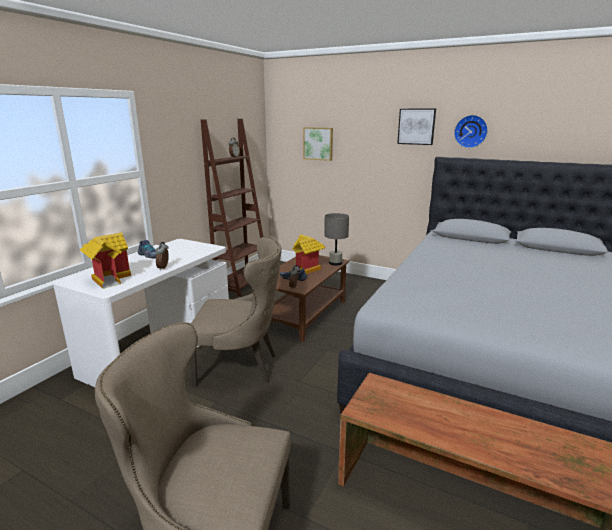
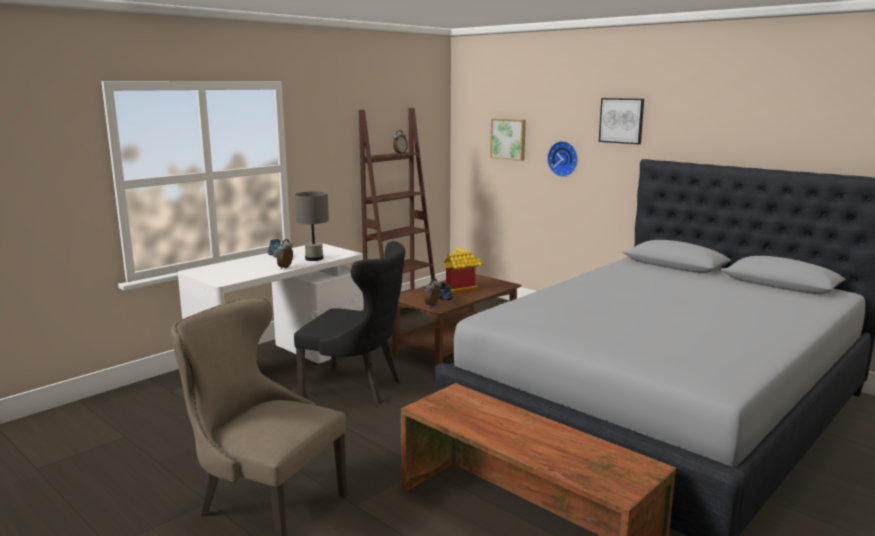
camera: 15 degrees right, 5 degrees down
toy house [80,233,131,289] -> none
beige chair [190,237,282,387] -> black chair [294,241,405,404]
grey table lamp [324,213,349,266] -> grey table lamp moved to [295,192,329,261]
wall clock [454,115,488,148] -> wall clock moved to [547,141,578,177]

